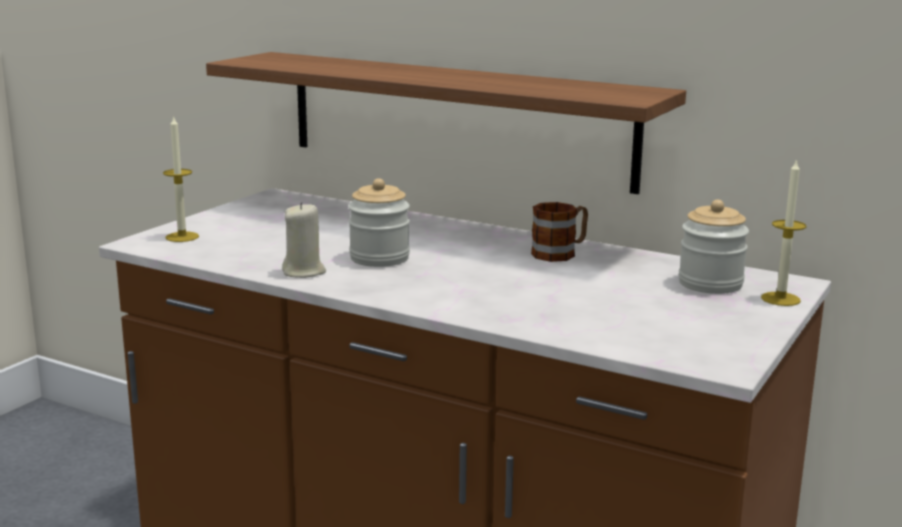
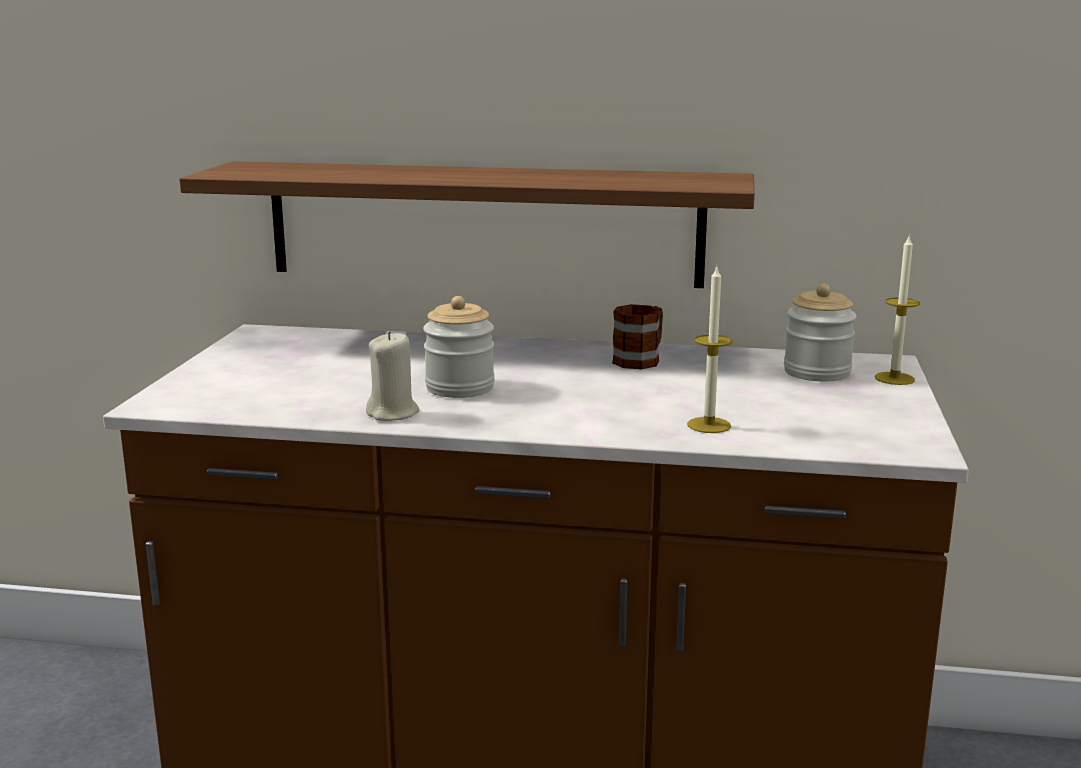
camera: 20 degrees left, 0 degrees up
candle [163,115,199,242] -> candle moved to [687,267,733,433]

